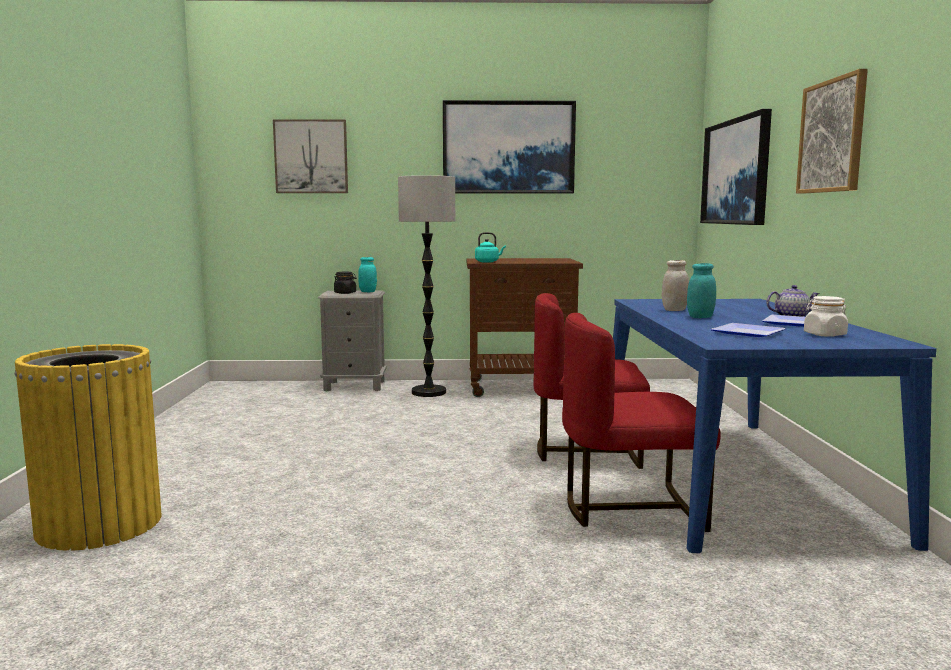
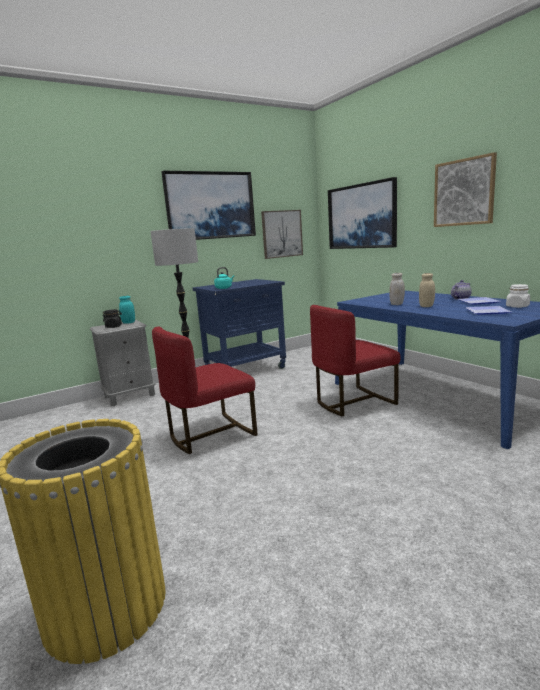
camera: 30 degrees left, 5 degrees up
picture [273,119,348,193] -> picture moved to [261,210,303,259]
brown cart [467,258,583,397] -> blue cart [193,279,286,369]
red chair [562,313,720,532] -> red chair moved to [152,327,257,454]
turquoise jar [687,263,716,318] -> beige jar [419,273,435,307]

